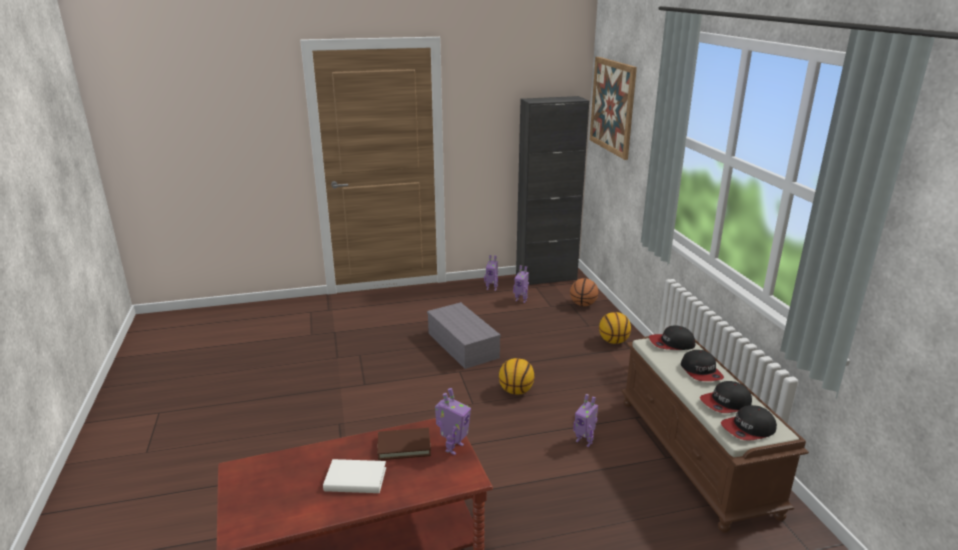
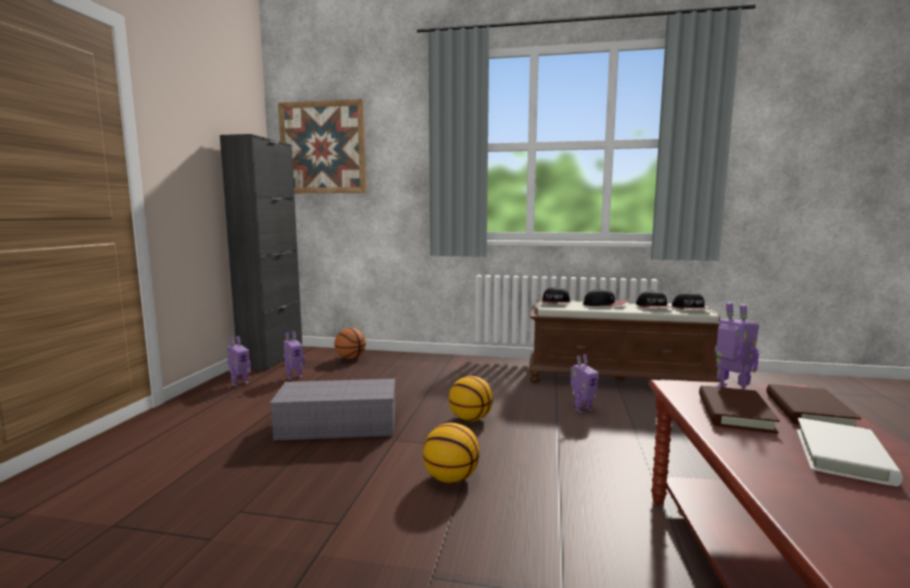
camera: 65 degrees left, 15 degrees down
basketball [599,312,631,344] -> basketball moved to [423,423,480,483]
none -> brown book [767,384,861,427]

